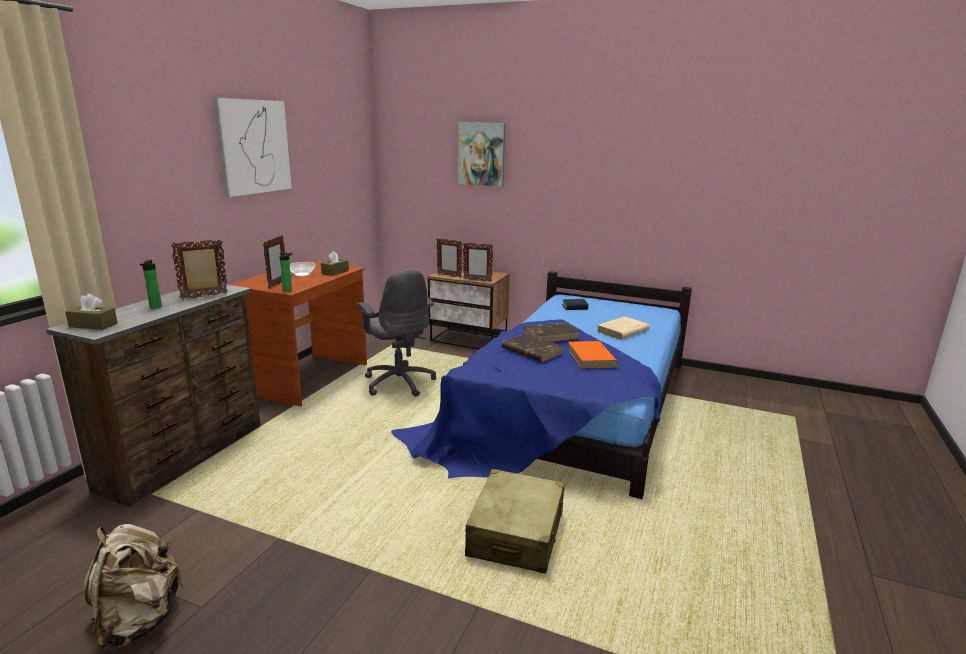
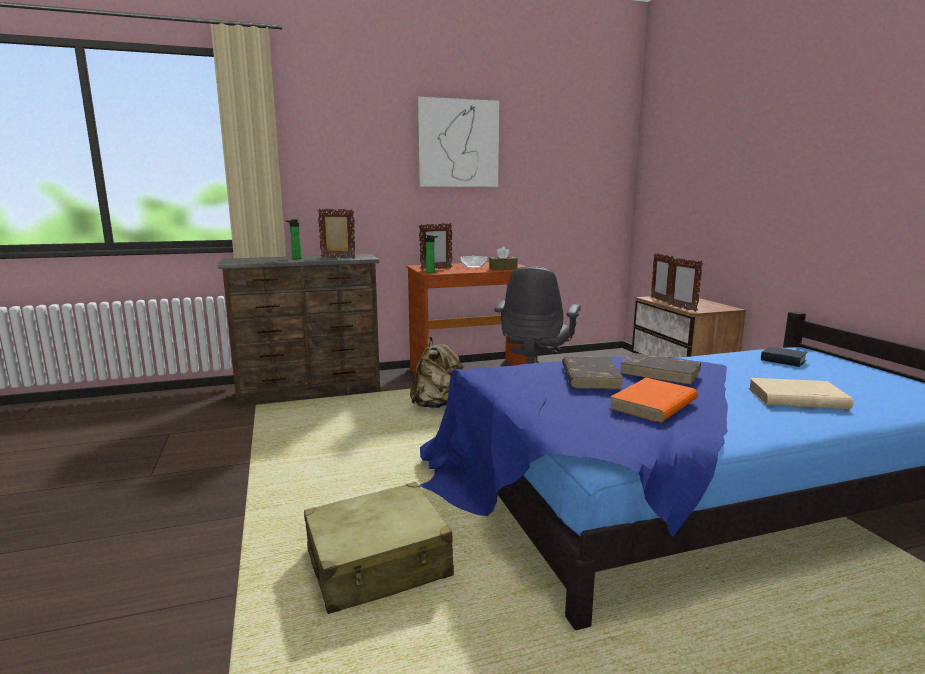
camera: 50 degrees right, 5 degrees down
brown tissue box [65,293,117,330] -> none
beige backpack [83,524,184,651] -> beige backpack moved to [410,337,465,408]
picture [458,122,505,187] -> none

